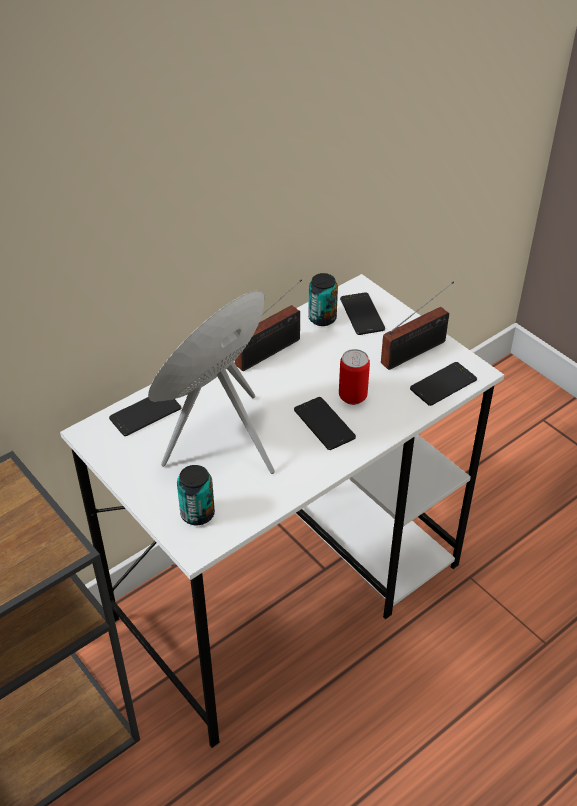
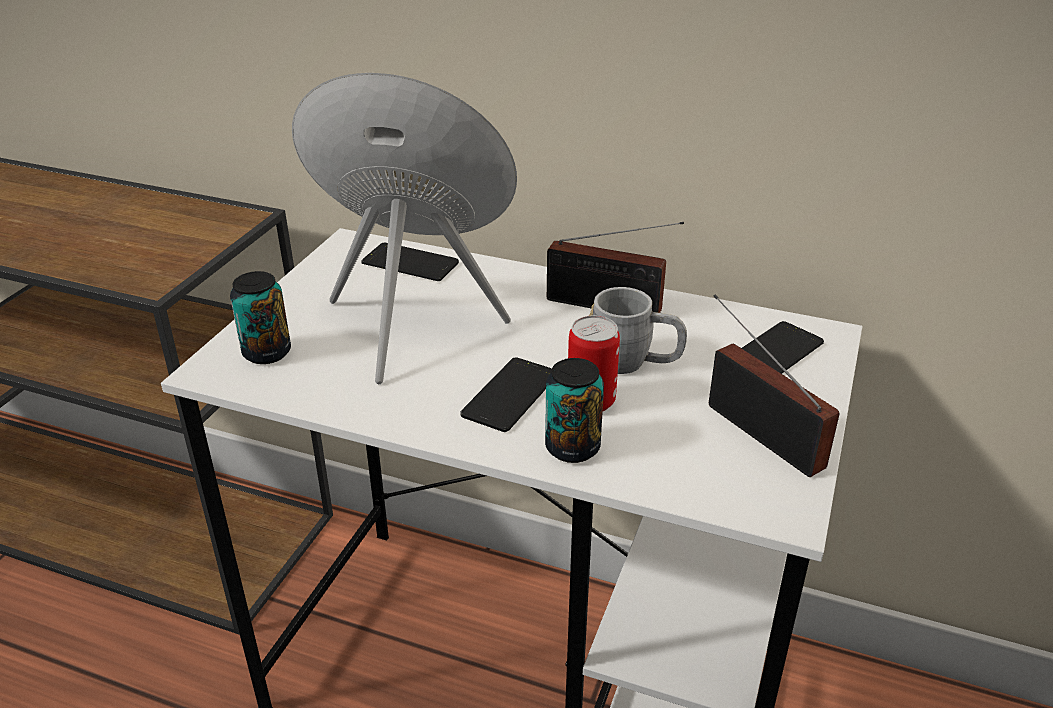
camera: 60 degrees right, 10 degrees down
can [308,273,338,326] -> can moved to [545,358,604,463]
radio [381,281,454,370] -> radio turned 150 degrees counterclockwise [709,294,839,477]
phone [410,362,477,406] -> none
none -> grey mug [589,287,687,374]

